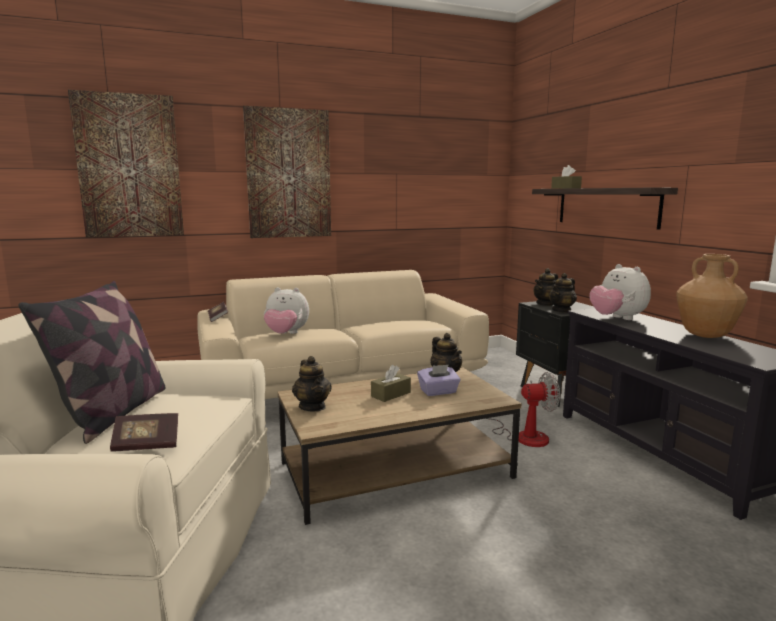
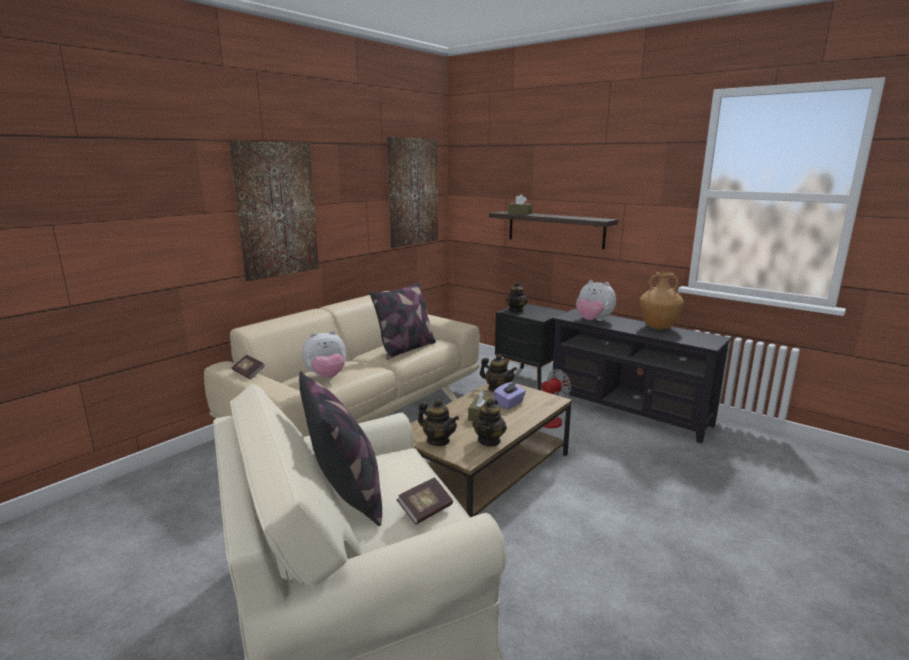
camera: 30 degrees left, 5 degrees up
picture [68,90,184,237] -> picture moved to [387,137,438,248]
teapot [549,273,577,313] -> teapot moved to [472,399,507,447]
none -> pillow [369,282,436,359]

